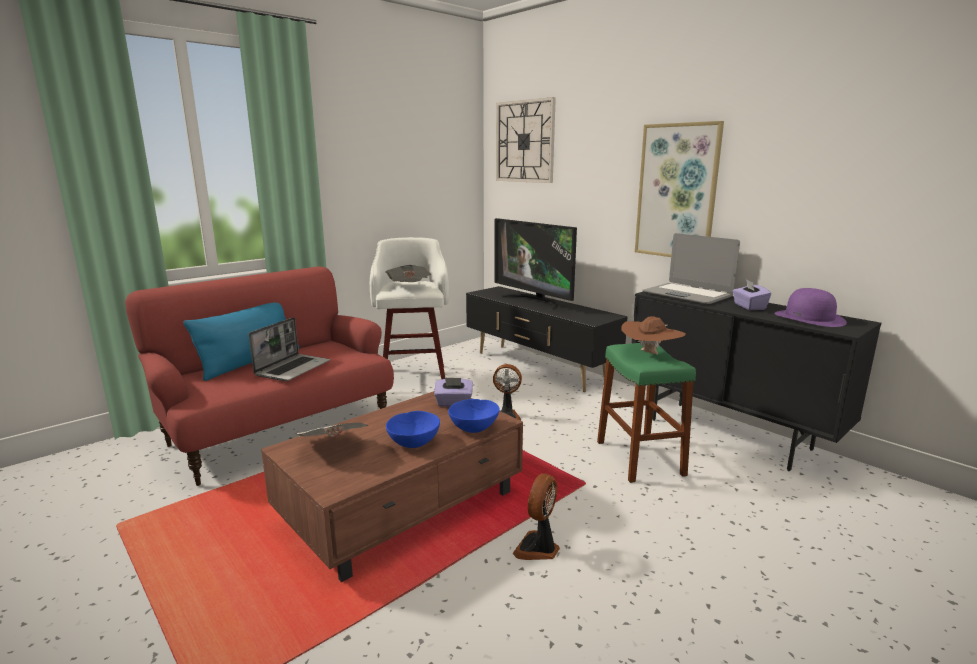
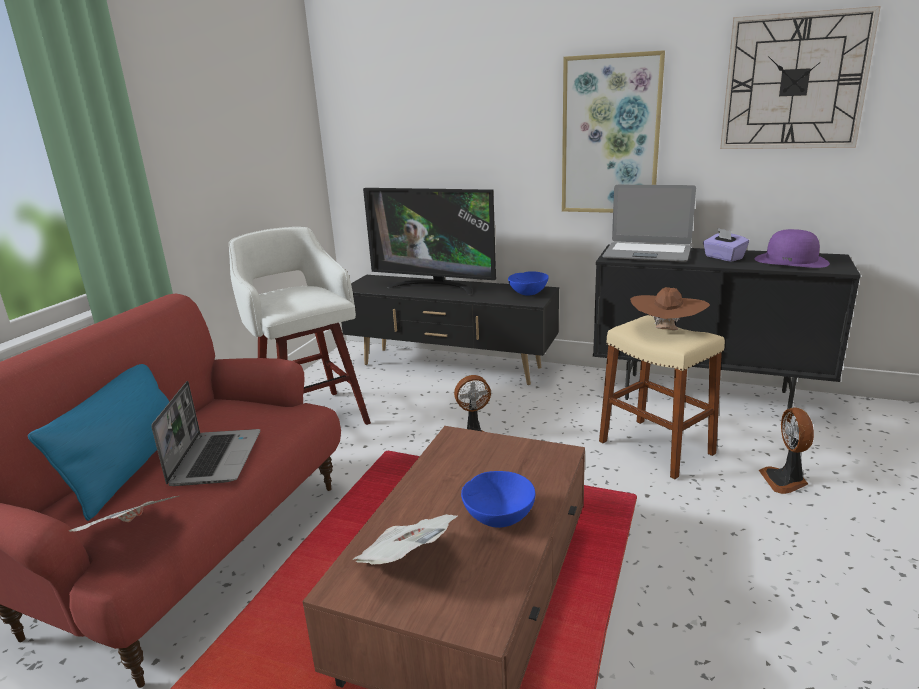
camera: 25 degrees left, 5 degrees up
newspaper [385,265,431,282] -> newspaper moved to [69,496,179,532]
purple tissue box [434,377,473,407] -> none
blue bowl [448,399,500,433] -> blue bowl moved to [508,271,549,295]
wall clock [496,97,556,183] -> wall clock moved to [720,6,881,149]
fan [512,473,560,560] -> fan moved to [759,407,814,494]
green stool [597,343,696,483] -> beige stool [599,315,725,479]

